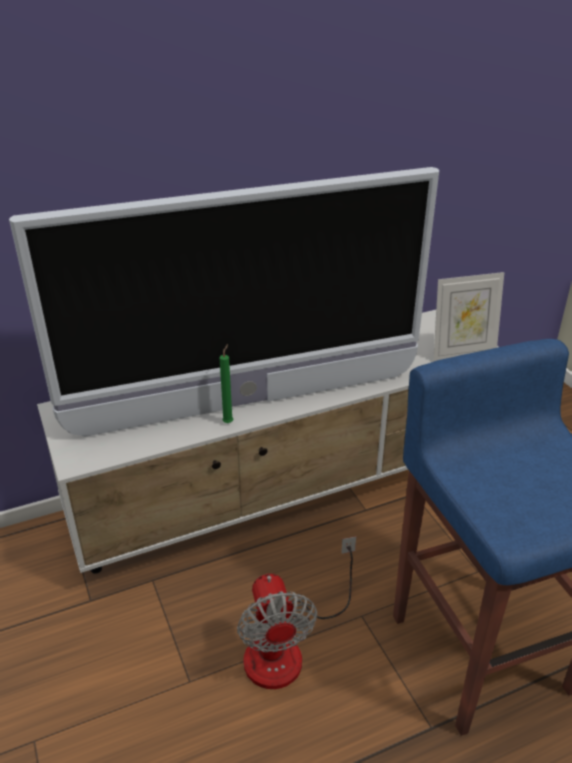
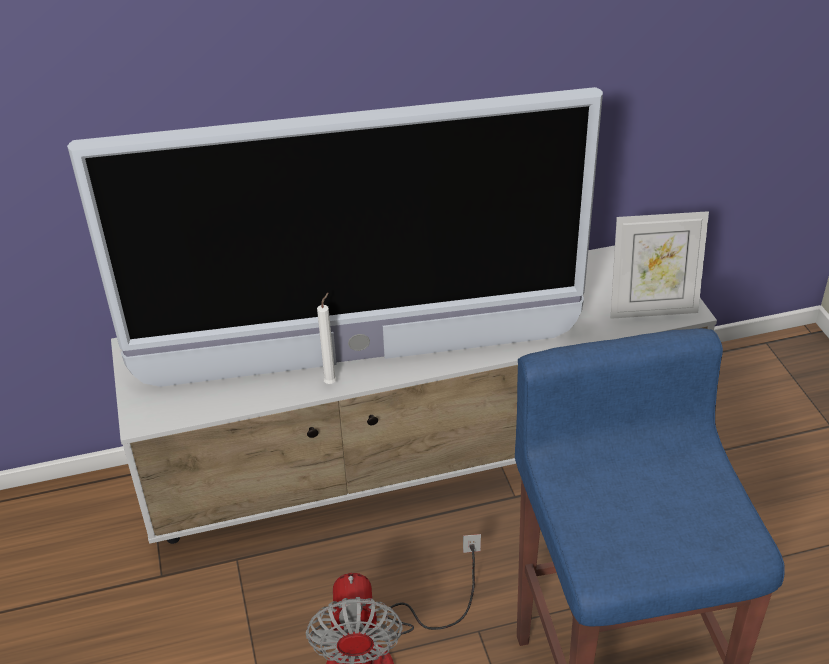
camera: 10 degrees right, 5 degrees up
green candle [219,344,233,423] -> white candle [317,292,337,384]

